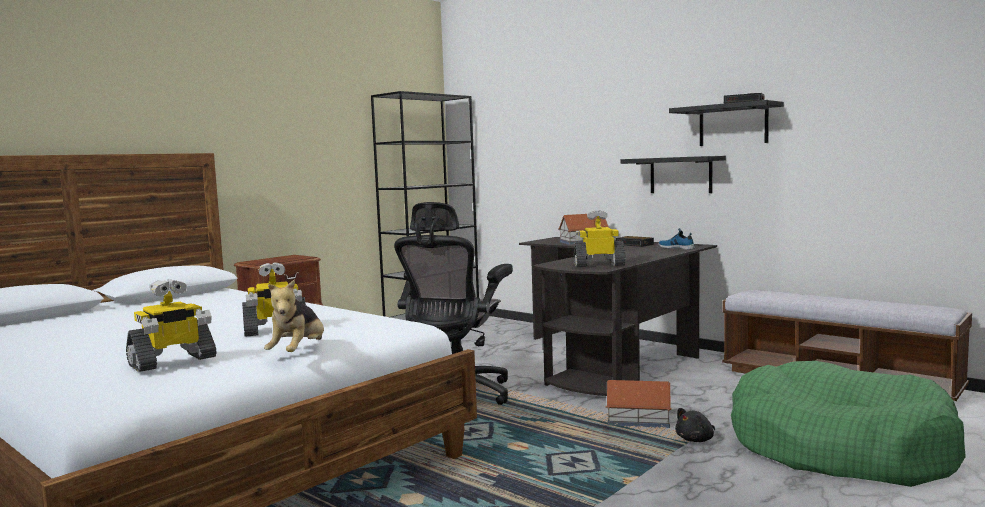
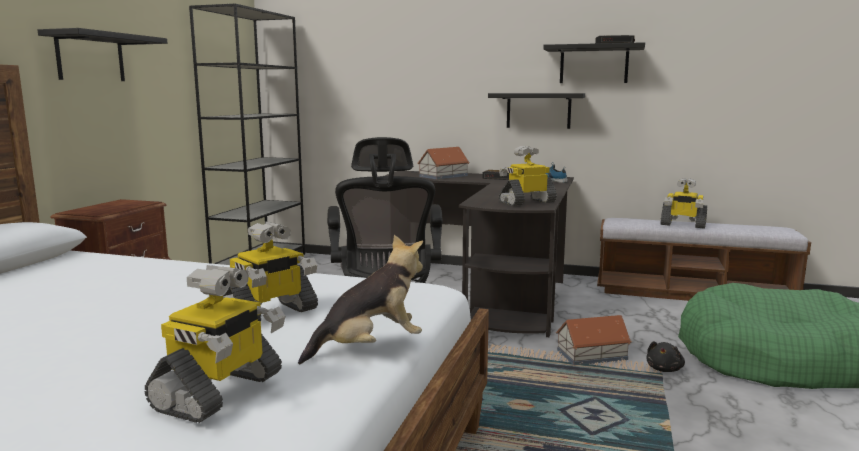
camera: 25 degrees left, 5 degrees up
plush toy [264,279,324,352] -> plush toy turned 105 degrees counterclockwise [298,235,423,365]
none -> black shelf [38,28,167,81]
none -> toy robot [660,178,707,229]

